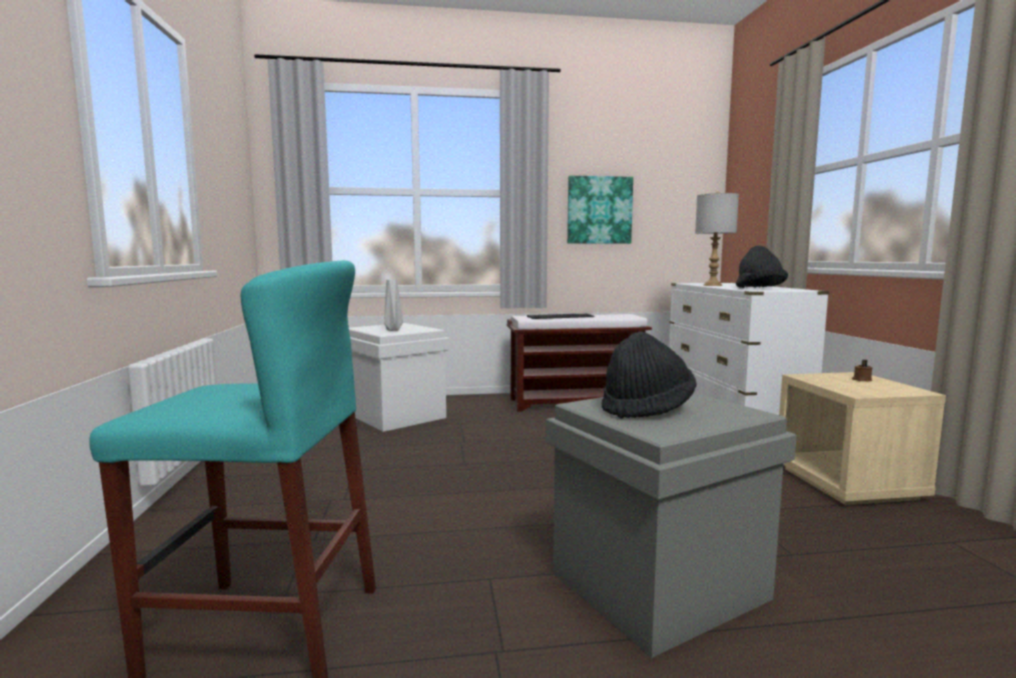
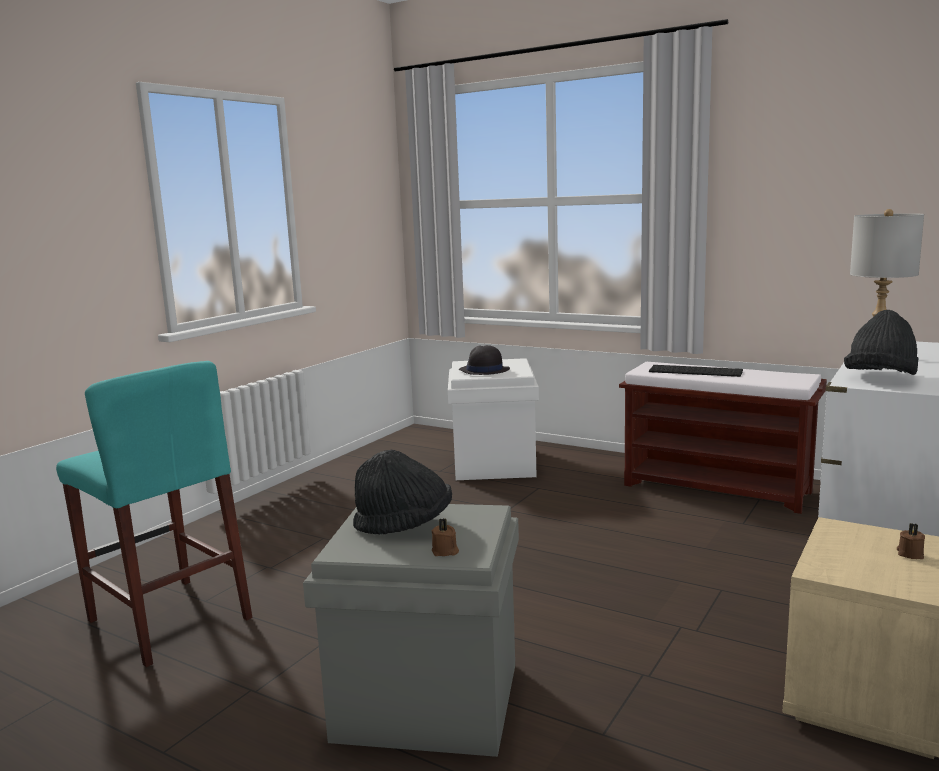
camera: 40 degrees right, 5 degrees up
grey vase [384,279,403,331] -> black hat [459,345,510,375]
picture [567,176,633,244] -> none
none -> brown candle [431,518,459,556]

